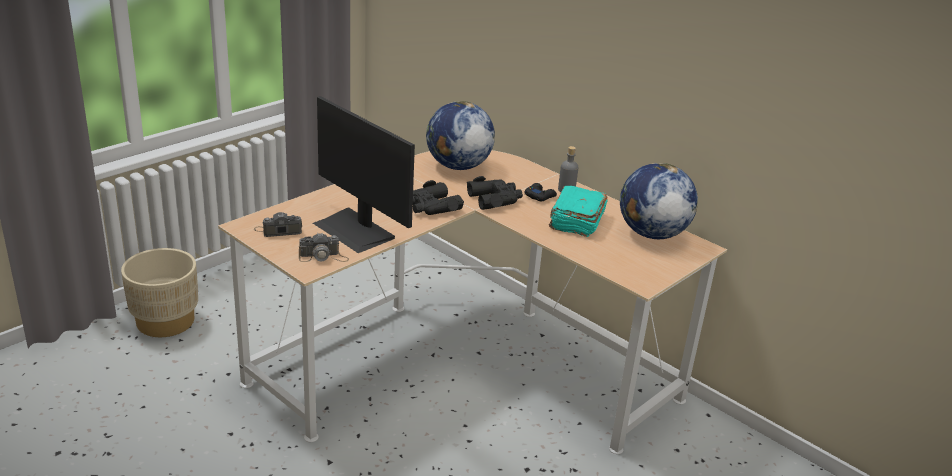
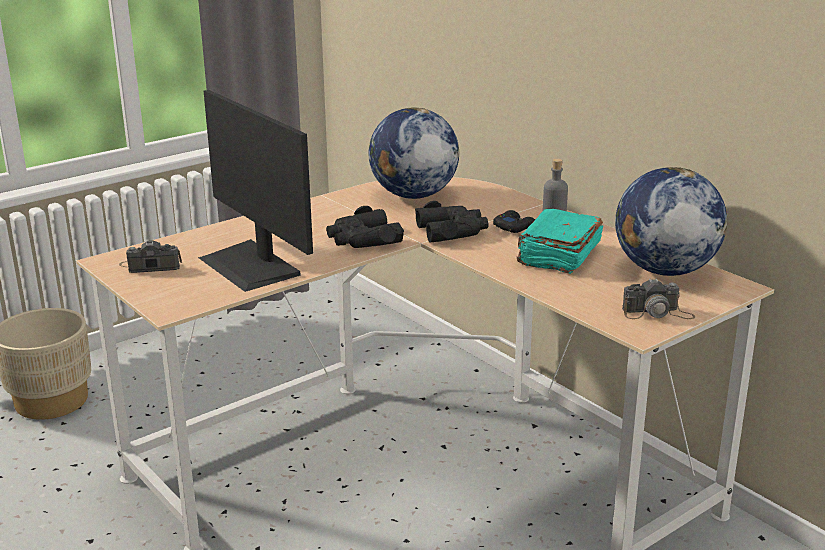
camera: 10 degrees right, 5 degrees down
camera [299,233,349,262] -> camera moved to [622,278,695,319]

